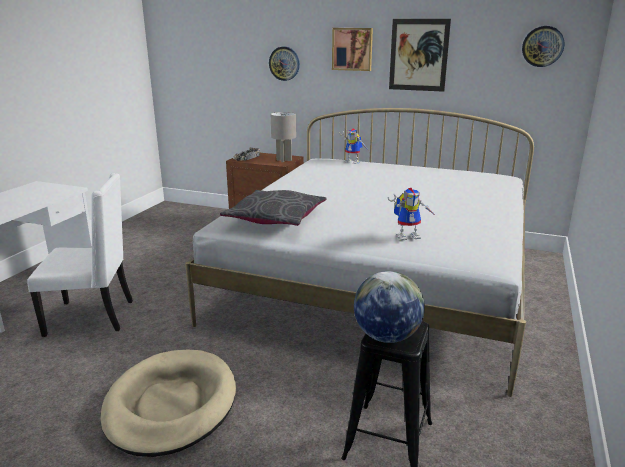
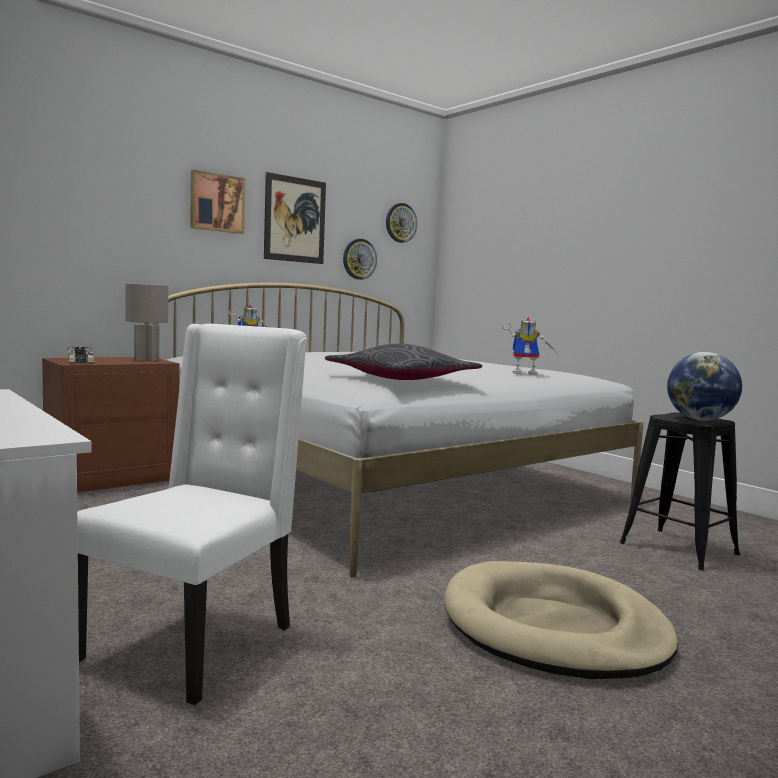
camera: 60 degrees left, 15 degrees down
wall clock [269,47,300,81] -> wall clock moved to [343,239,377,280]
toy robot [388,188,436,240] -> toy robot turned 75 degrees clockwise [502,317,556,375]

